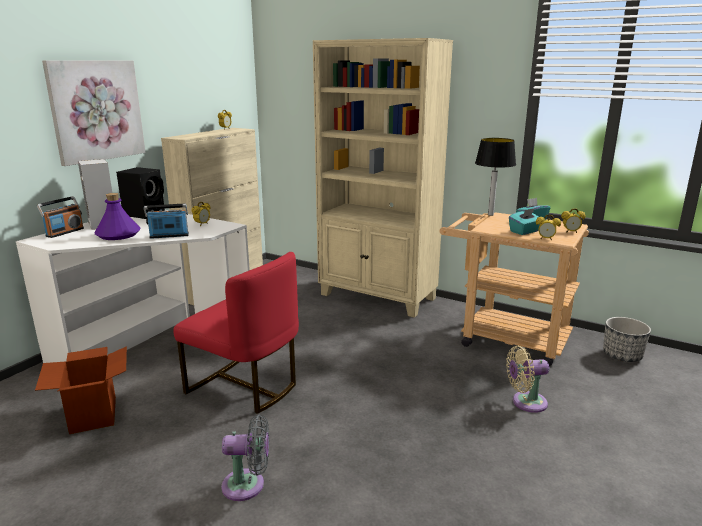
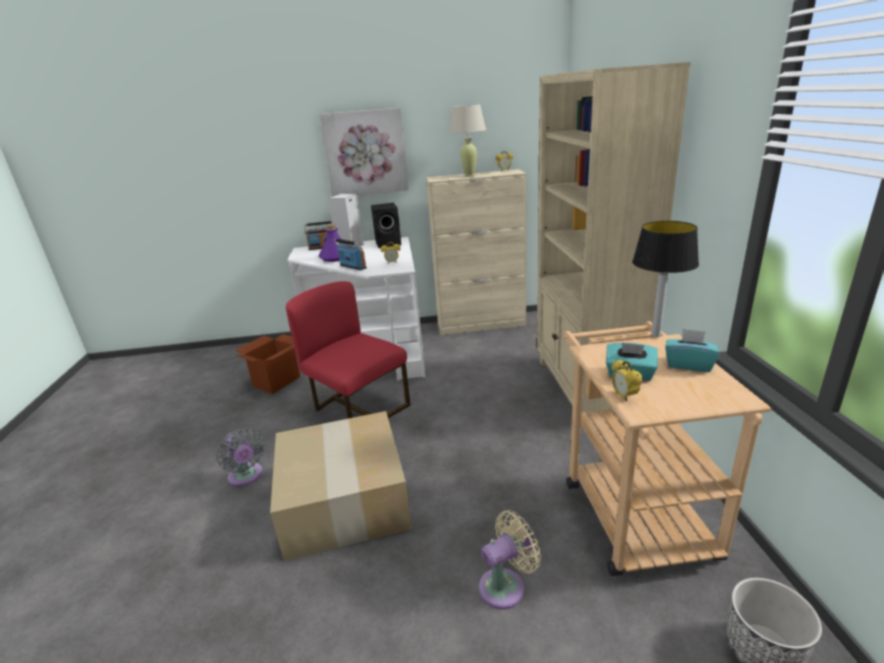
camera: 55 degrees right, 5 degrees up
red chair [173,252,299,414] -> red chair turned 135 degrees clockwise [286,281,410,419]
beige fan [506,346,549,413] -> beige fan turned 105 degrees clockwise [479,510,541,609]
alarm clock [561,209,586,233] -> none
none -> cardboard box [270,411,412,561]
none -> beige table lamp [449,104,486,177]

